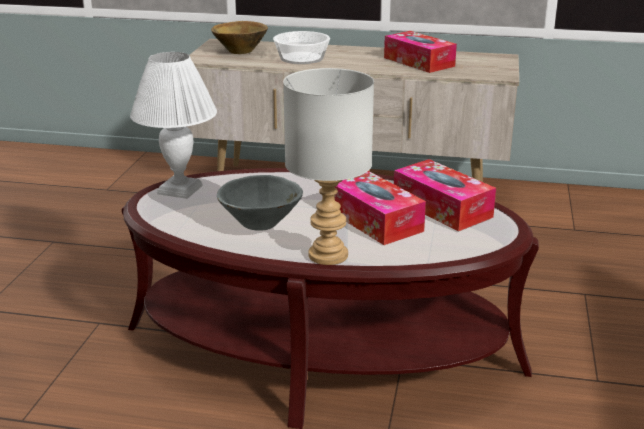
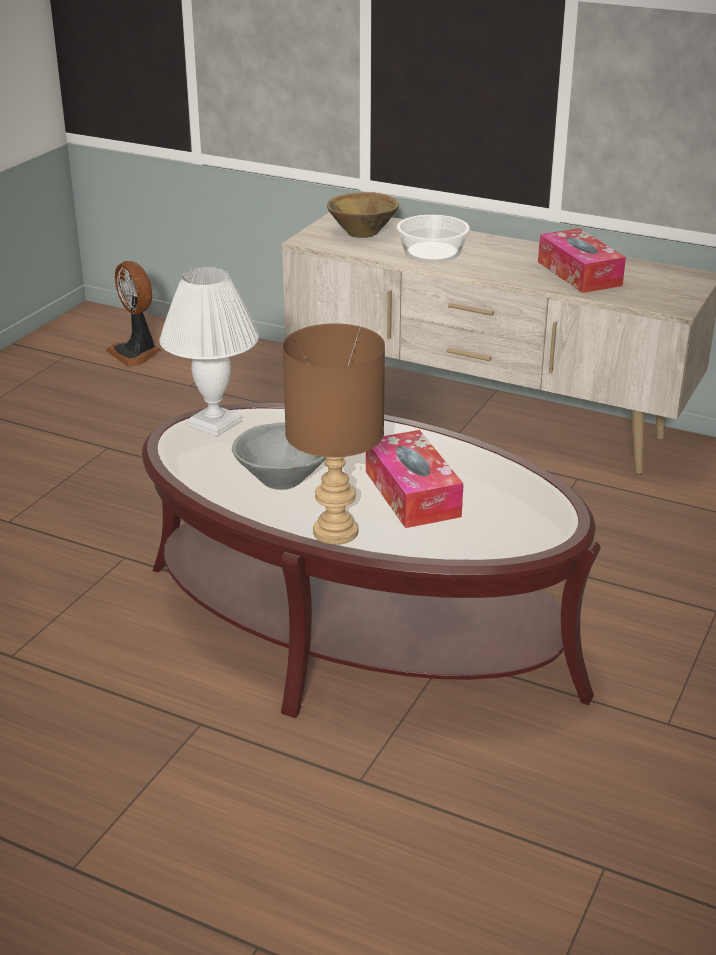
camera: 15 degrees right, 5 degrees up
grey table lamp [283,68,374,265] -> brown table lamp [282,323,385,545]
tissue box [394,159,496,231] -> none
none -> fan [106,261,161,366]

